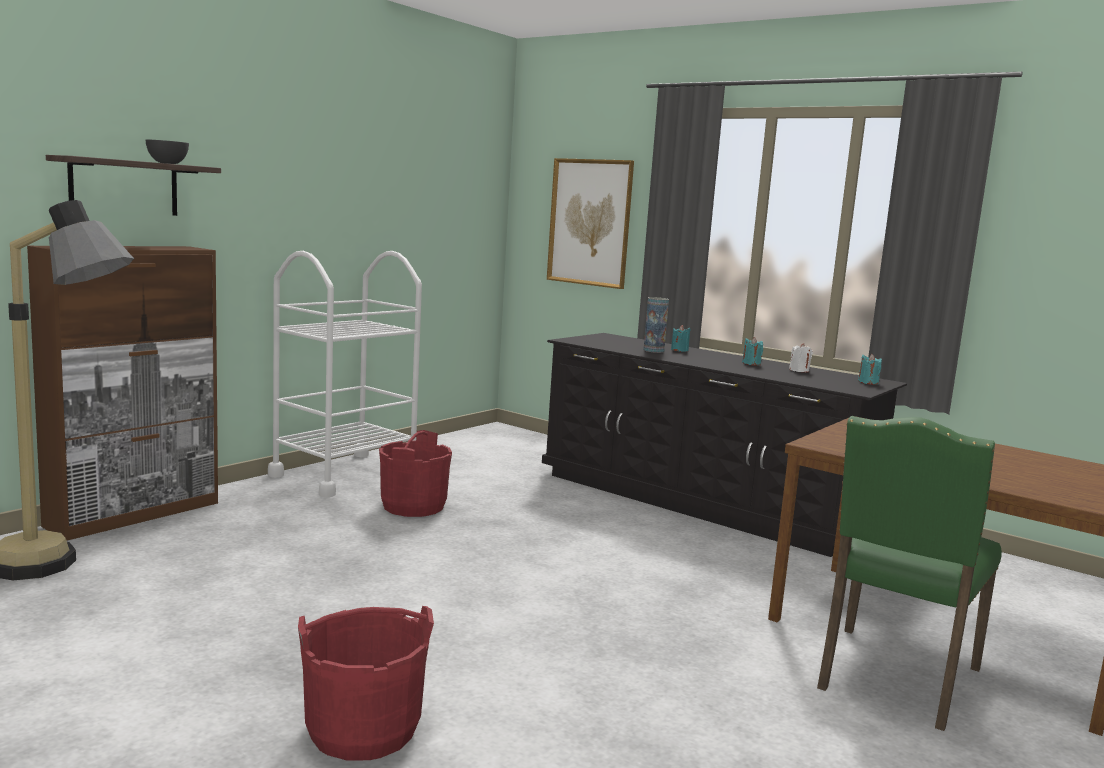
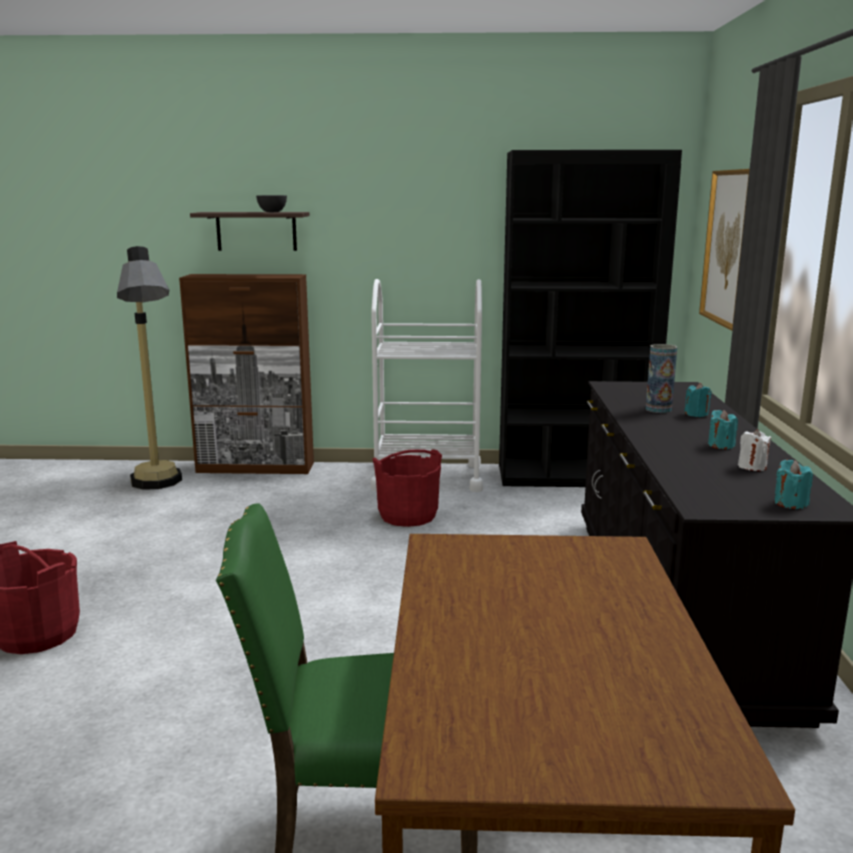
camera: 55 degrees right, 5 degrees up
none -> black bookcase [499,150,682,487]

